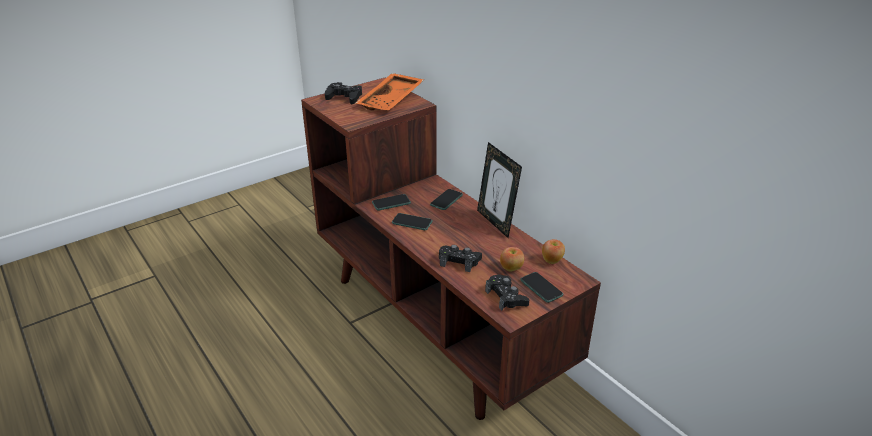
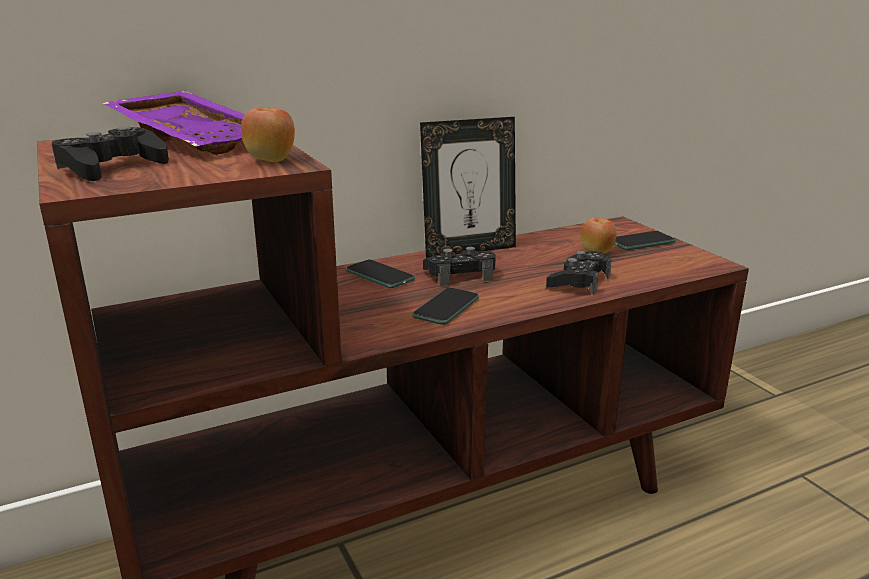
camera: 80 degrees left, 10 degrees down
orange tray [356,73,424,110] -> purple tray [102,91,245,155]
phone [372,194,411,211] -> none
black game controller [485,274,529,311] -> black game controller moved to [423,247,496,286]
apple [542,239,565,264] -> apple moved to [241,107,295,162]

